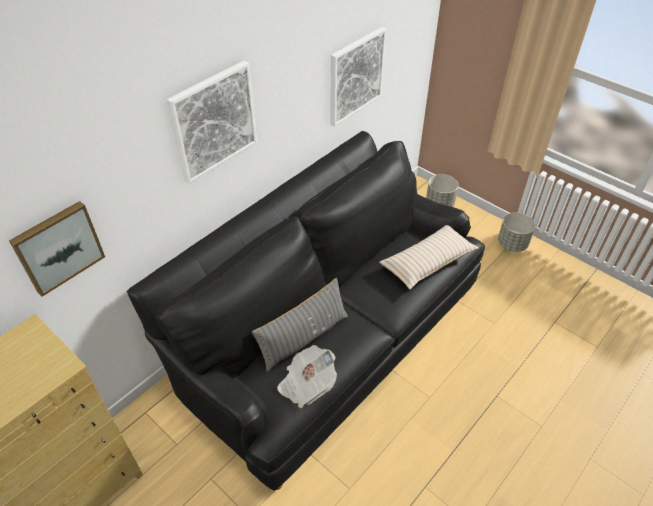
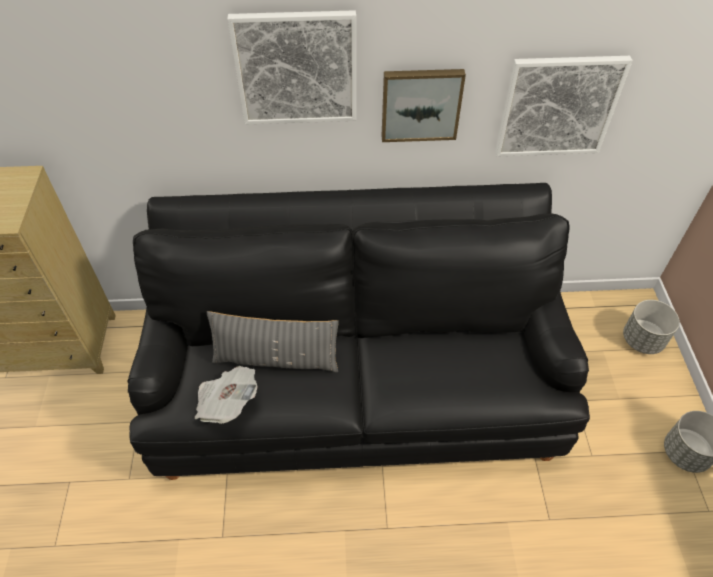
camera: 45 degrees right, 5 degrees up
picture [9,201,105,297] -> picture moved to [381,69,466,142]
beige pillow [379,225,479,290] -> none

